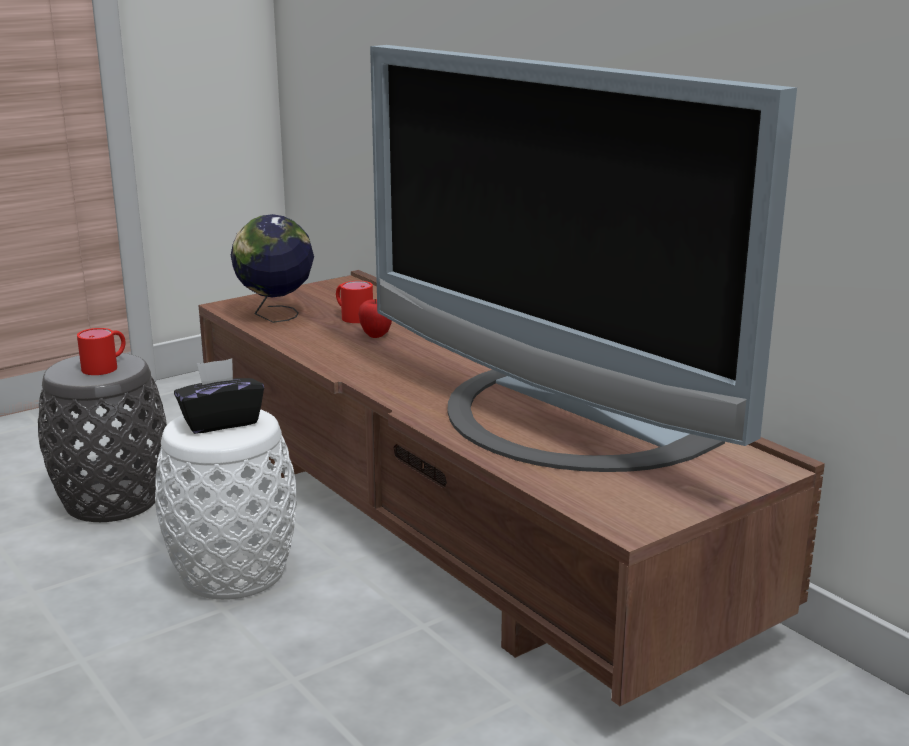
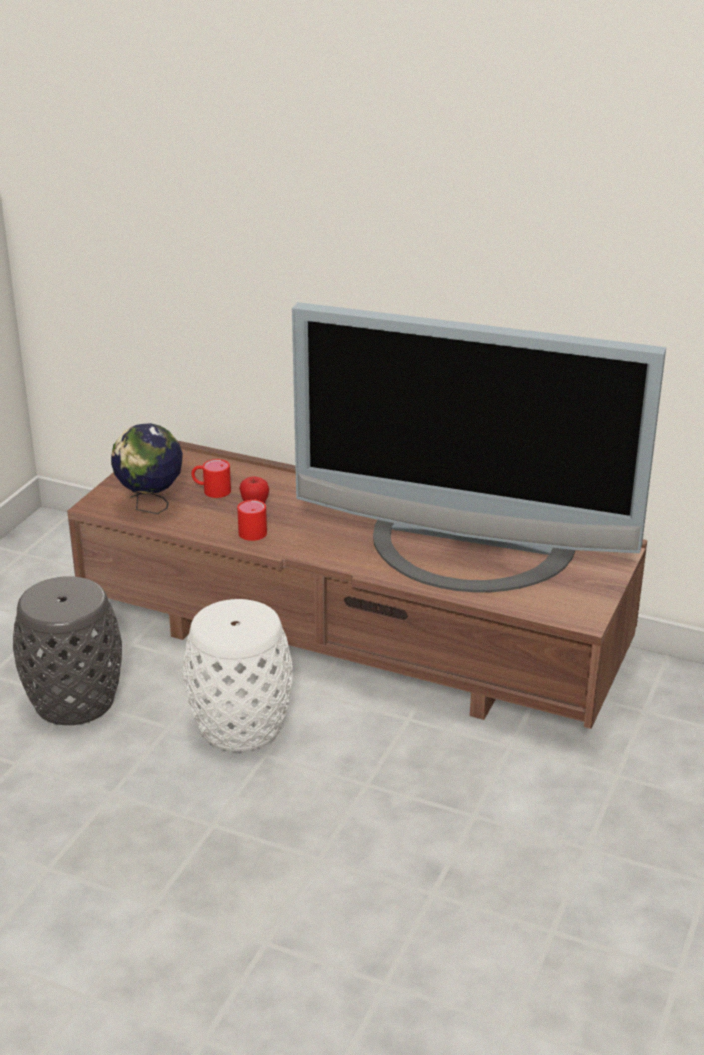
camera: 30 degrees left, 10 degrees up
red mug [77,328,125,375] -> red mug moved to [237,499,267,541]
black tissue box [174,359,264,434] -> none

